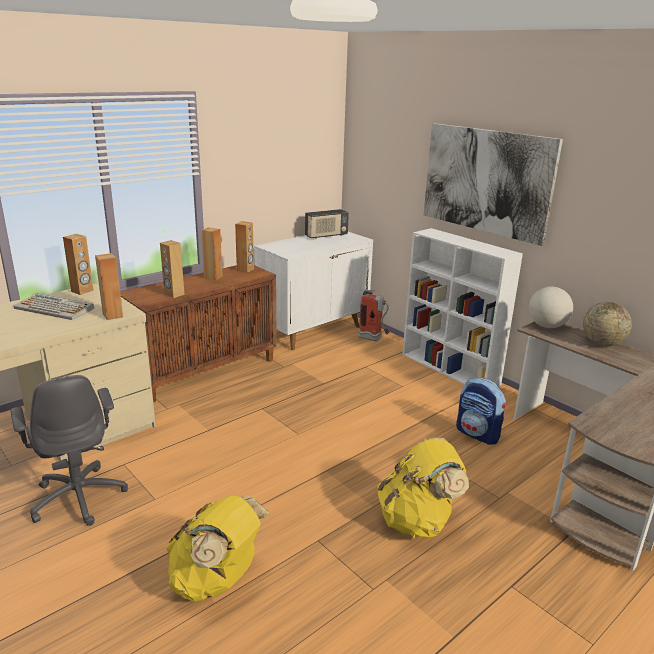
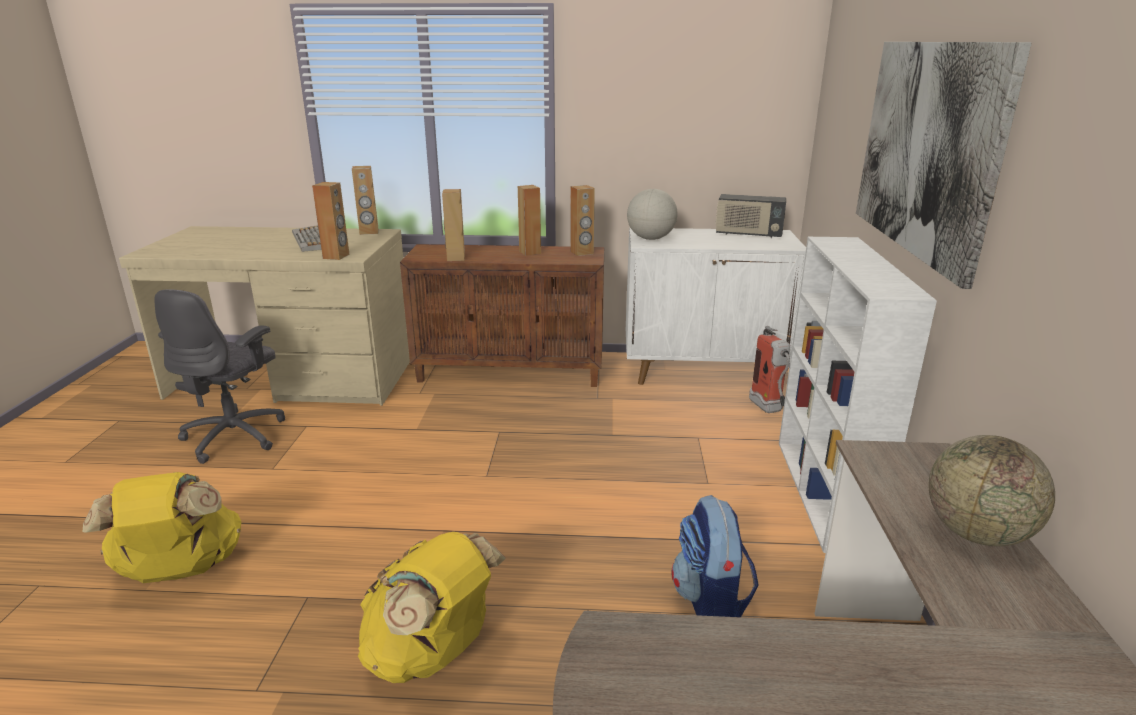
camera: 45 degrees right, 0 degrees up
globe [529,287,573,328] -> globe moved to [627,189,678,240]

